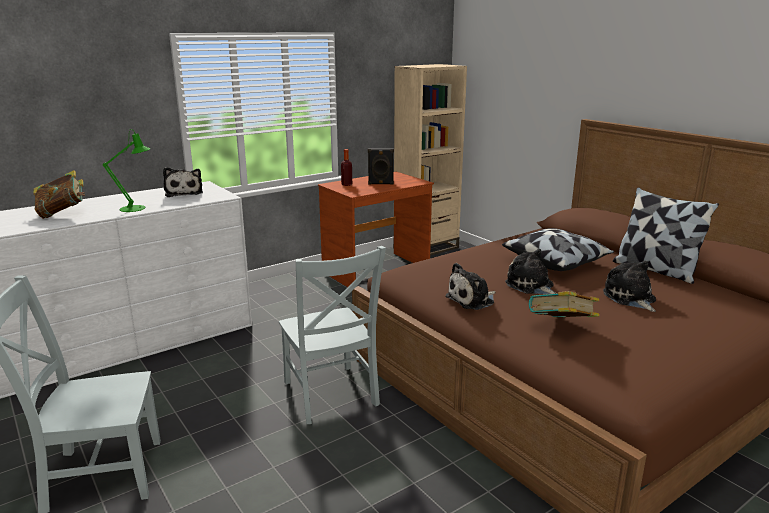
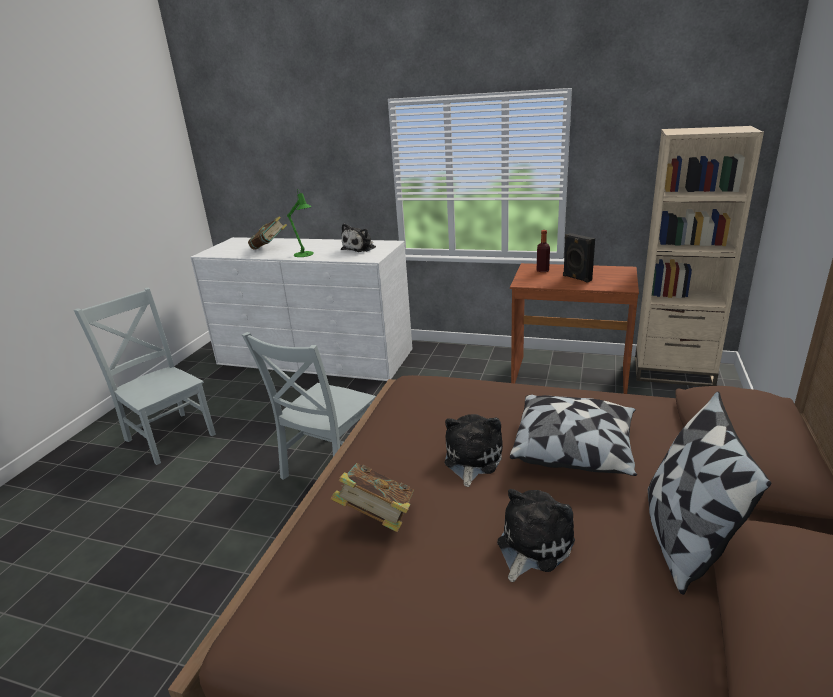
camera: 55 degrees right, 5 degrees up
plush toy [445,263,496,310] -> none

